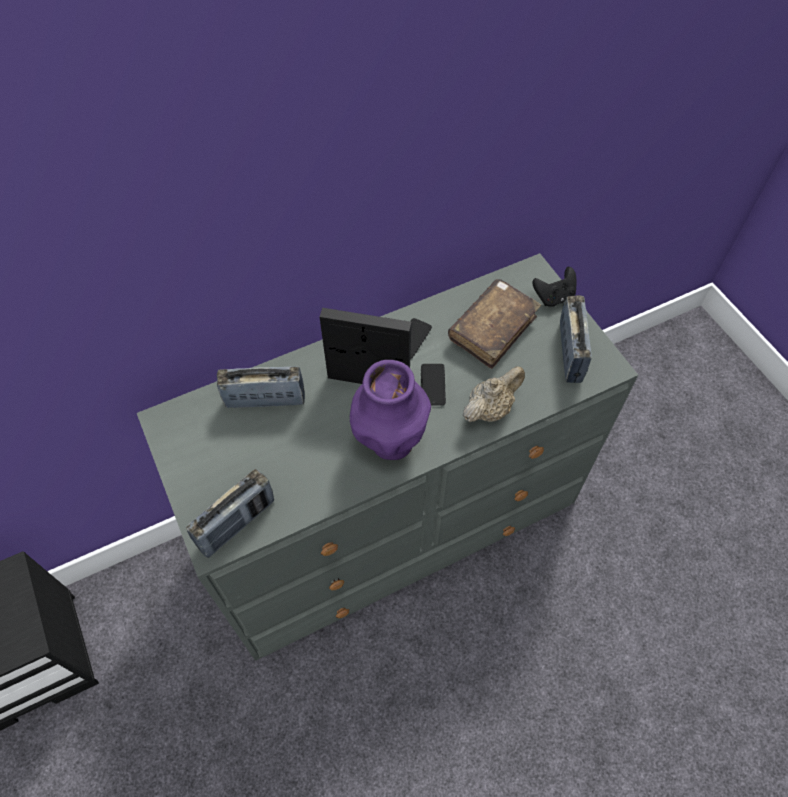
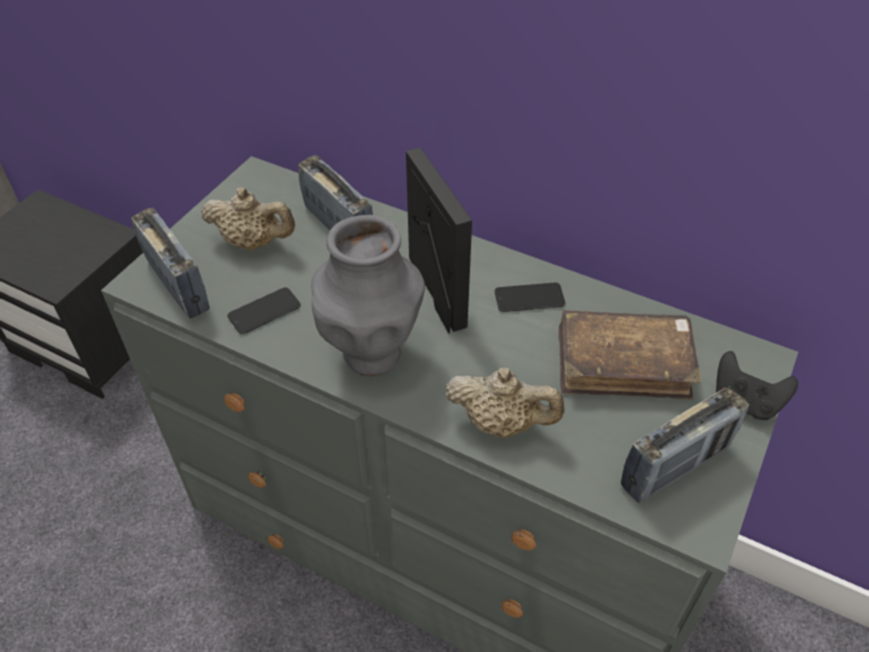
camera: 55 degrees right, 10 degrees down
radio [186,469,274,558] -> radio turned 135 degrees counterclockwise [131,208,210,319]
purple vase [350,360,431,460] -> grey vase [311,215,425,376]
phone [421,364,446,406] -> phone moved to [227,287,301,334]
none -> beige teapot [201,187,295,250]

